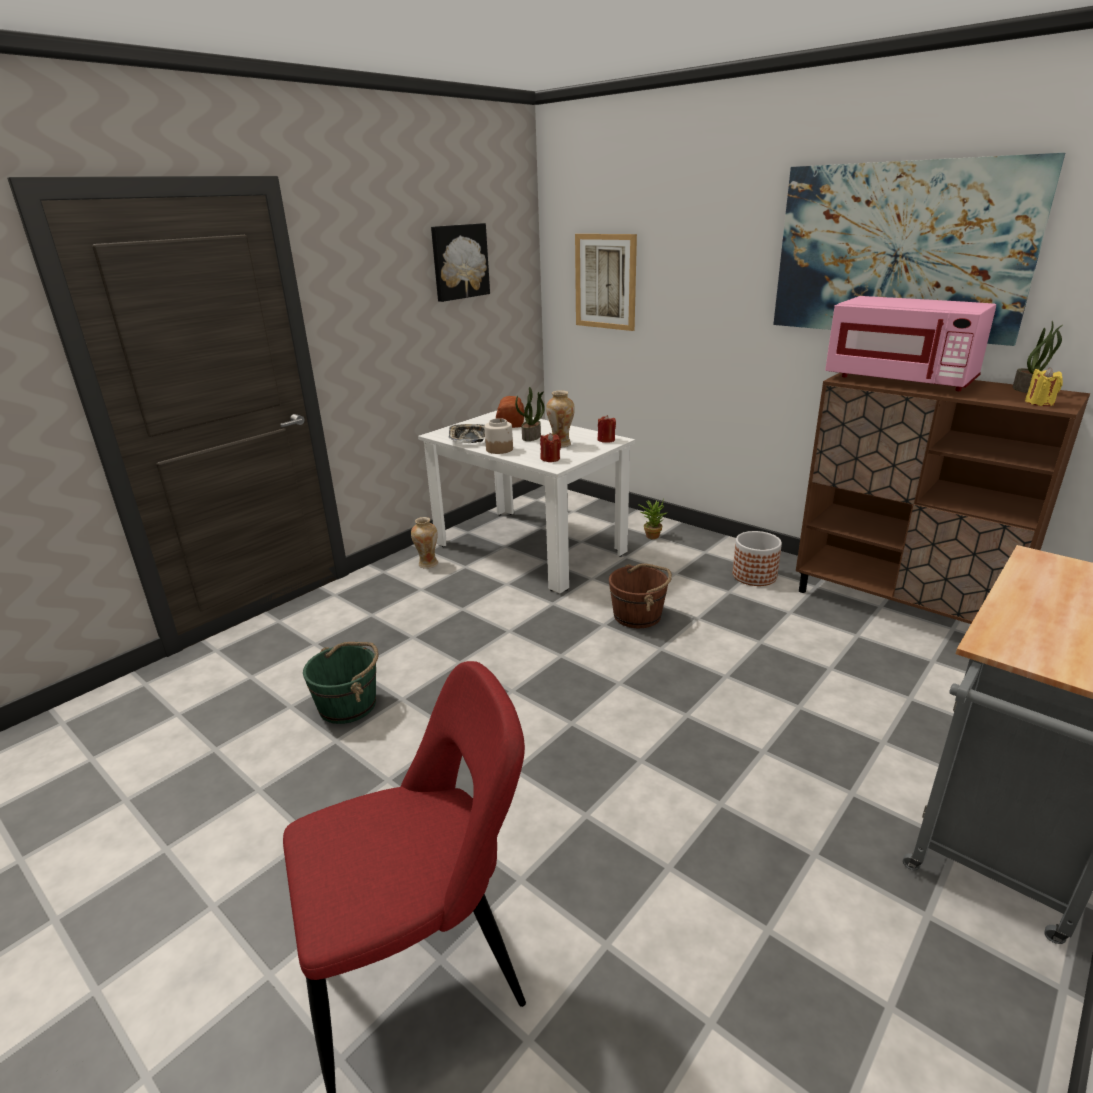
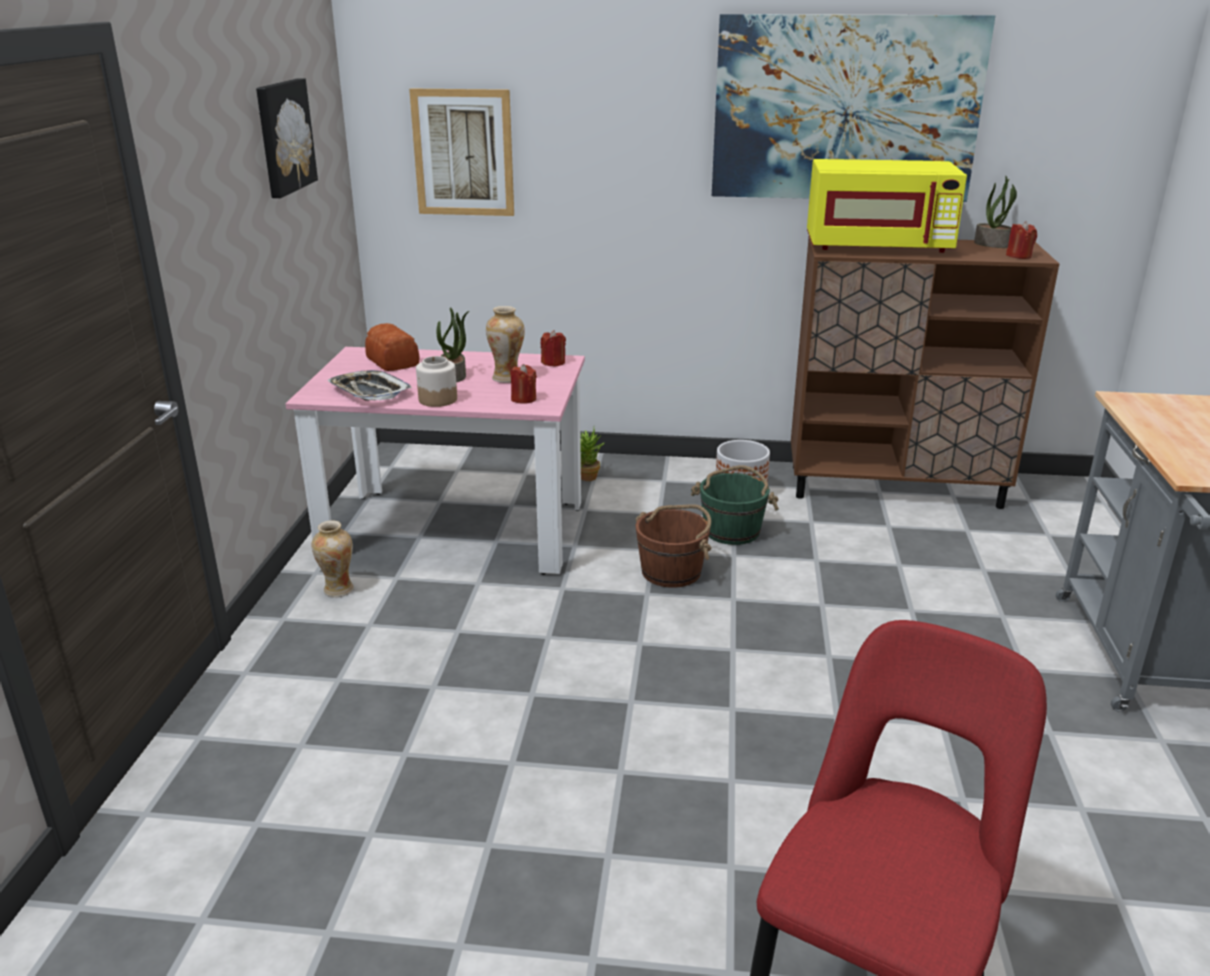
camera: 35 degrees left, 0 degrees up
green bucket [303,642,379,724] -> green bucket moved to [691,465,779,545]
white dining table [418,411,635,593] -> pink dining table [285,347,585,575]
pink microwave [825,296,996,391] -> yellow microwave [807,159,967,253]
yellow candle [1025,367,1063,406] -> red candle [1006,221,1037,259]

